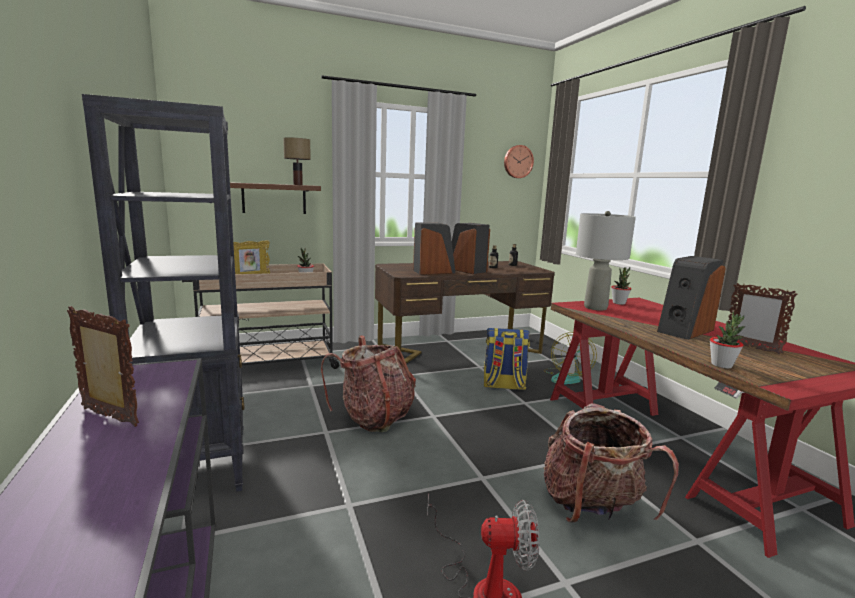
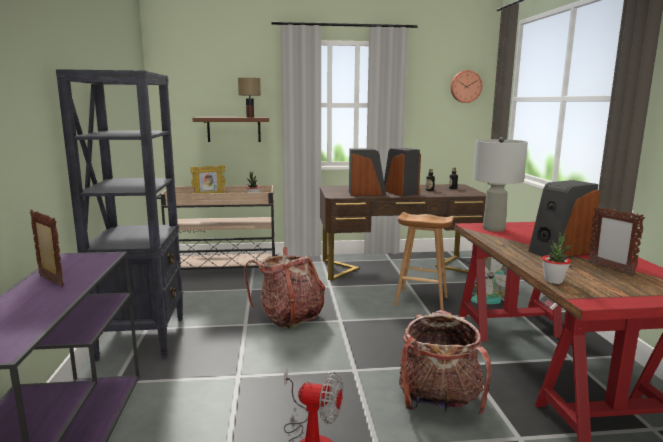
camera: 15 degrees right, 0 degrees up
backpack [484,328,530,390] -> brown stool [394,212,454,311]
potted plant [611,267,631,305] -> none

